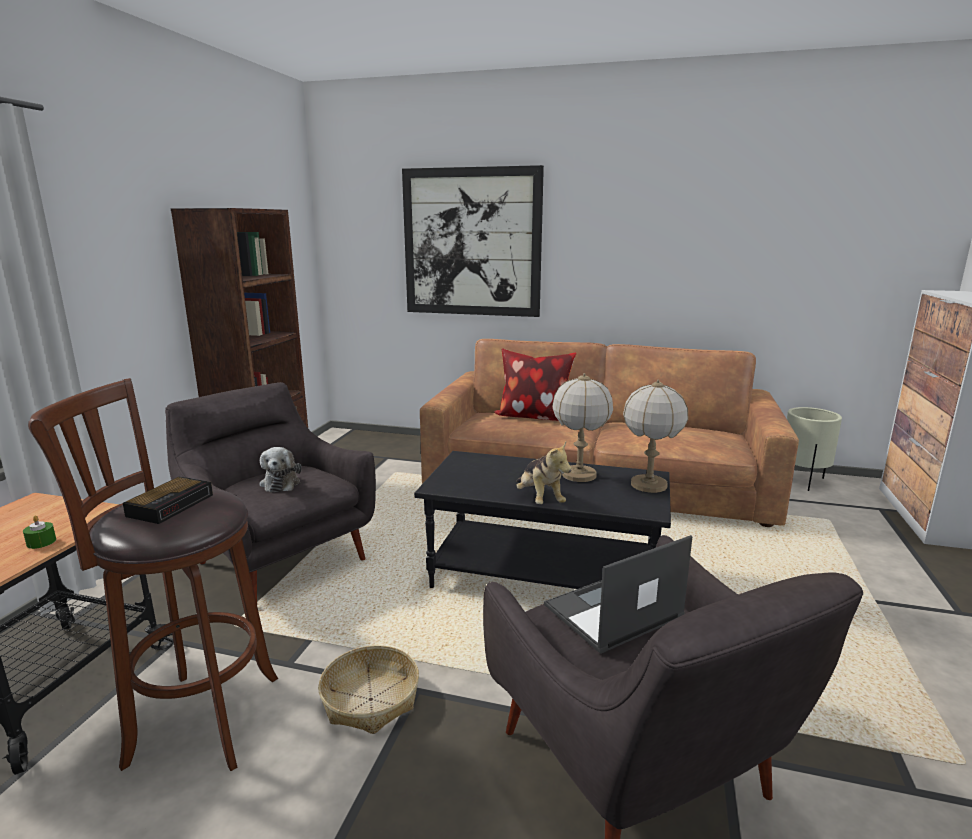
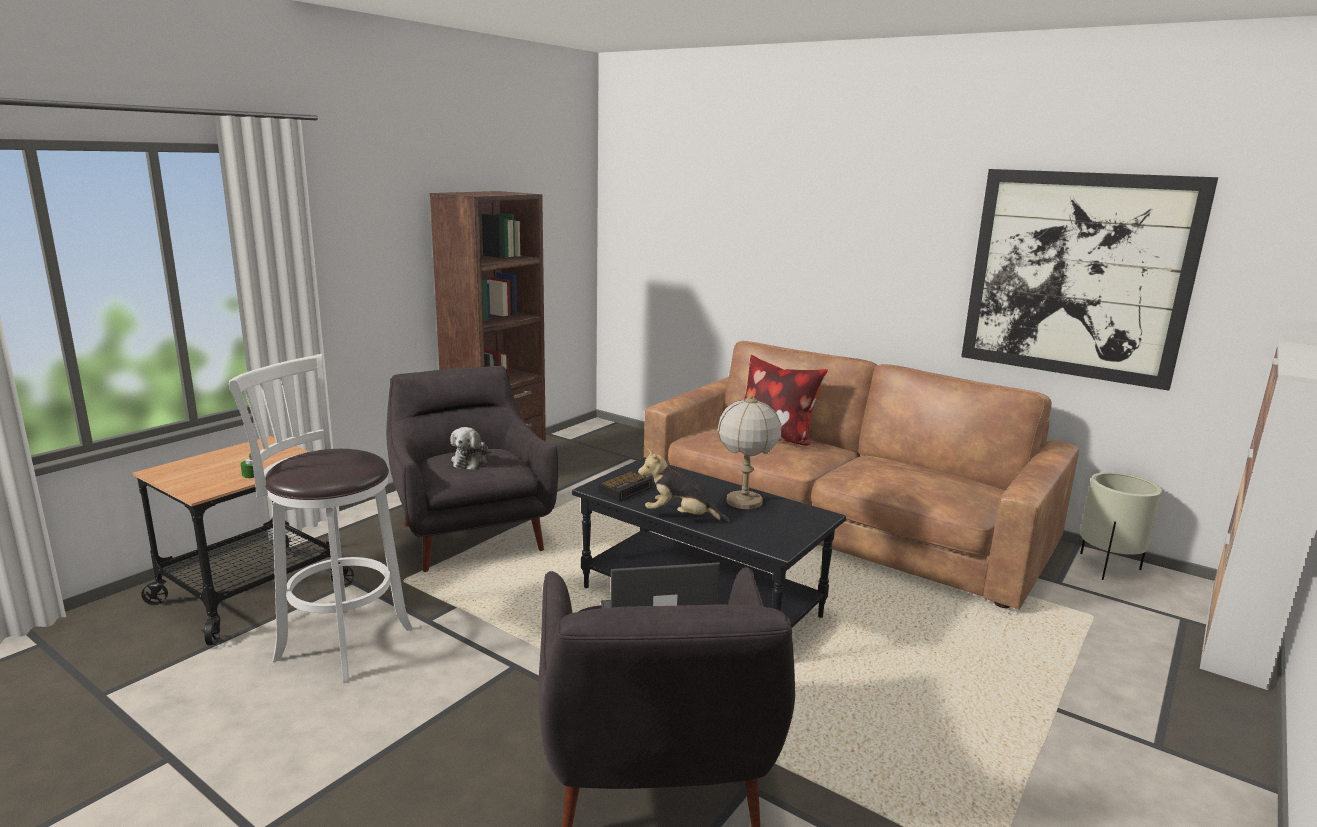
camera: 20 degrees right, 0 degrees up
brown stool [28,378,278,771] -> white stool [229,354,413,683]
alarm clock [123,476,213,524] -> alarm clock moved to [599,471,652,501]
basket [318,645,419,734] -> none
picture [402,165,544,317] -> picture moved to [961,169,1218,391]
plush toy [516,442,572,504] -> plush toy turned 105 degrees clockwise [638,448,729,523]
table lamp [623,379,689,493] -> none

